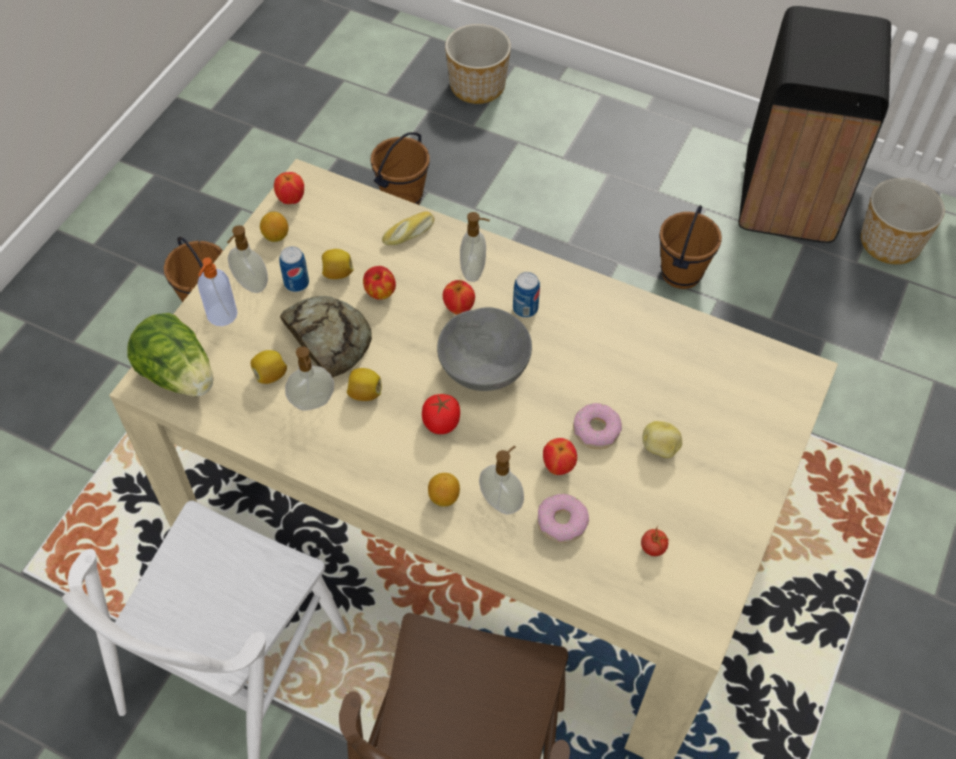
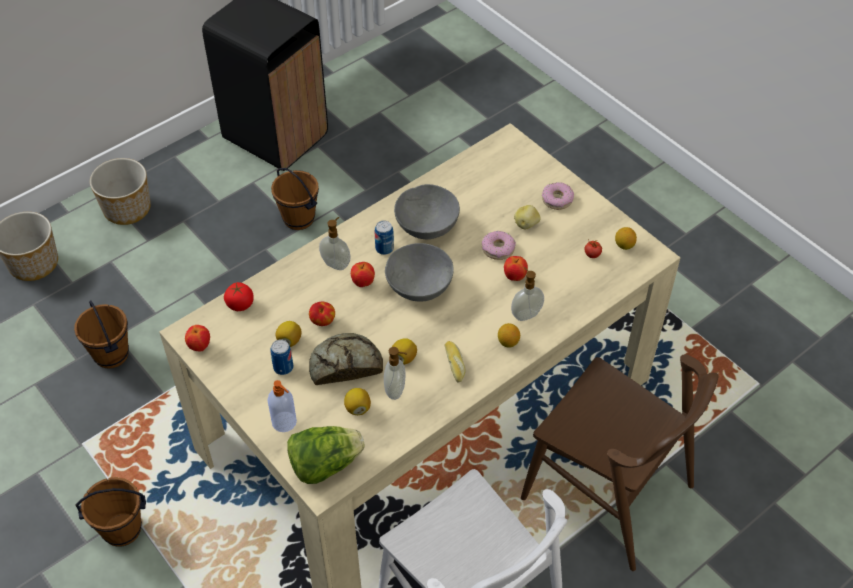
camera: 65 degrees left, 5 degrees down
soap dispenser [227,225,268,293] -> none
lemon [260,212,288,242] -> lemon moved to [615,227,637,250]
bread [382,211,435,245] -> bread moved to [445,341,465,382]
tomato [422,394,460,434] -> tomato moved to [224,282,254,311]
donut [537,494,589,543] -> donut moved to [542,182,574,210]
planter [861,178,945,264] -> planter moved to [90,158,151,225]
none -> grey bowl [394,184,460,239]

